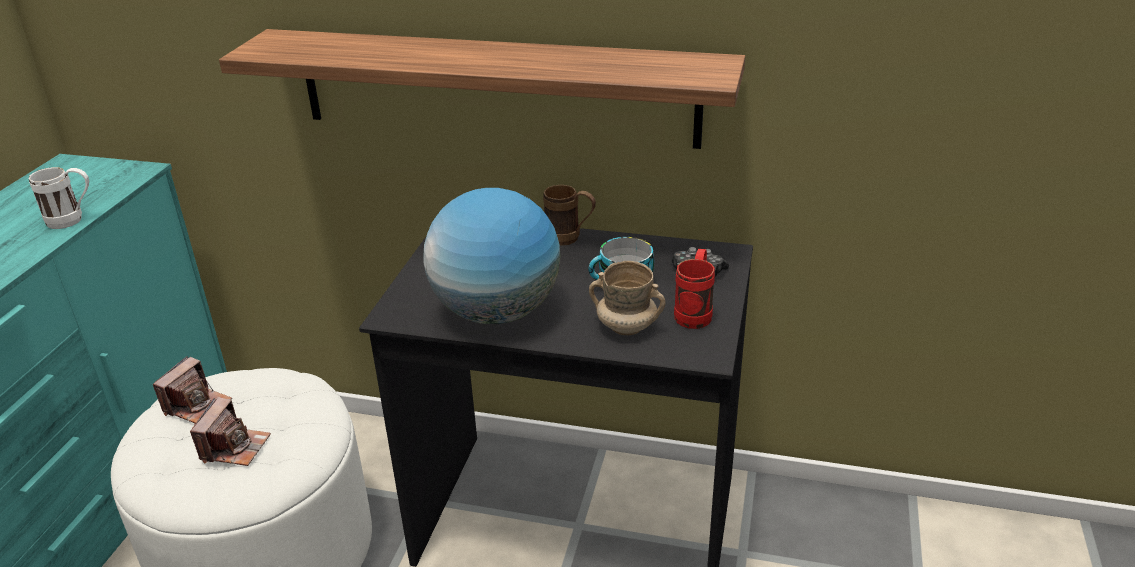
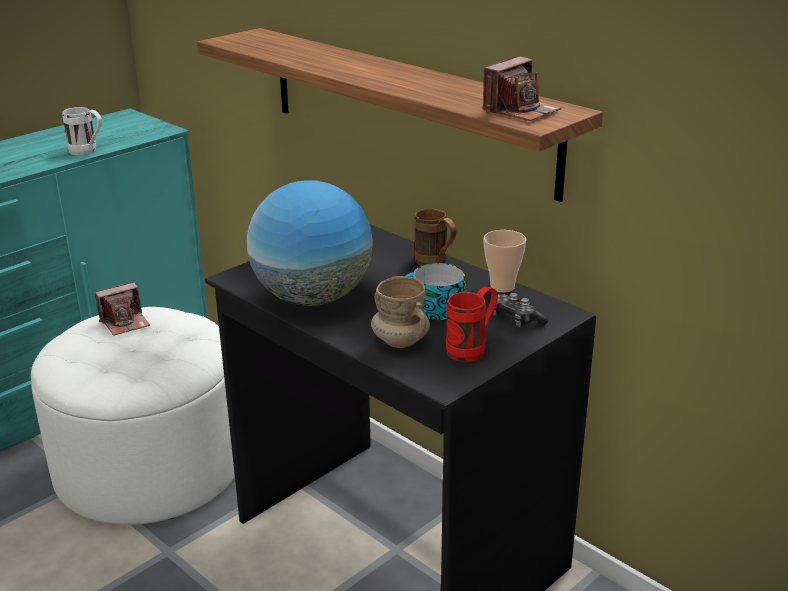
camera: 30 degrees right, 5 degrees down
camera [190,398,271,466] -> camera moved to [483,56,561,121]
none -> cup [483,230,526,293]

